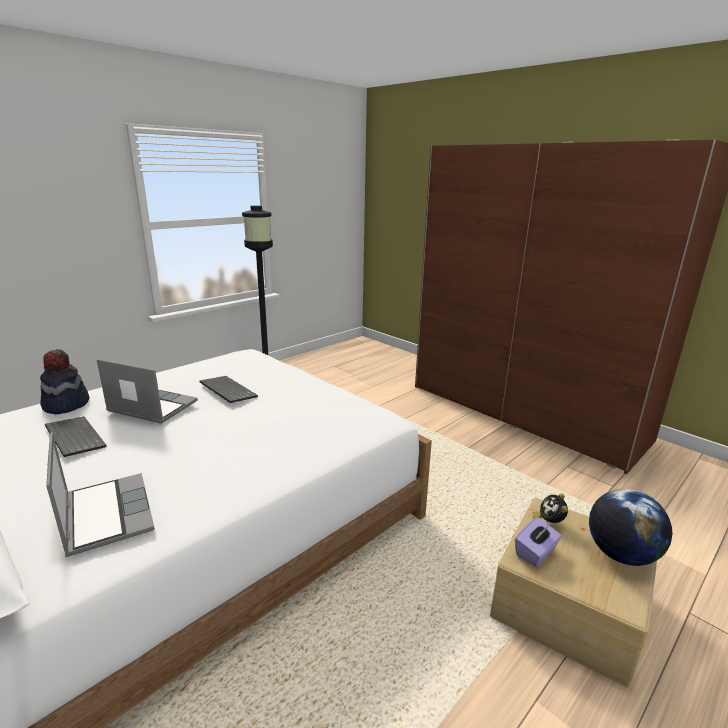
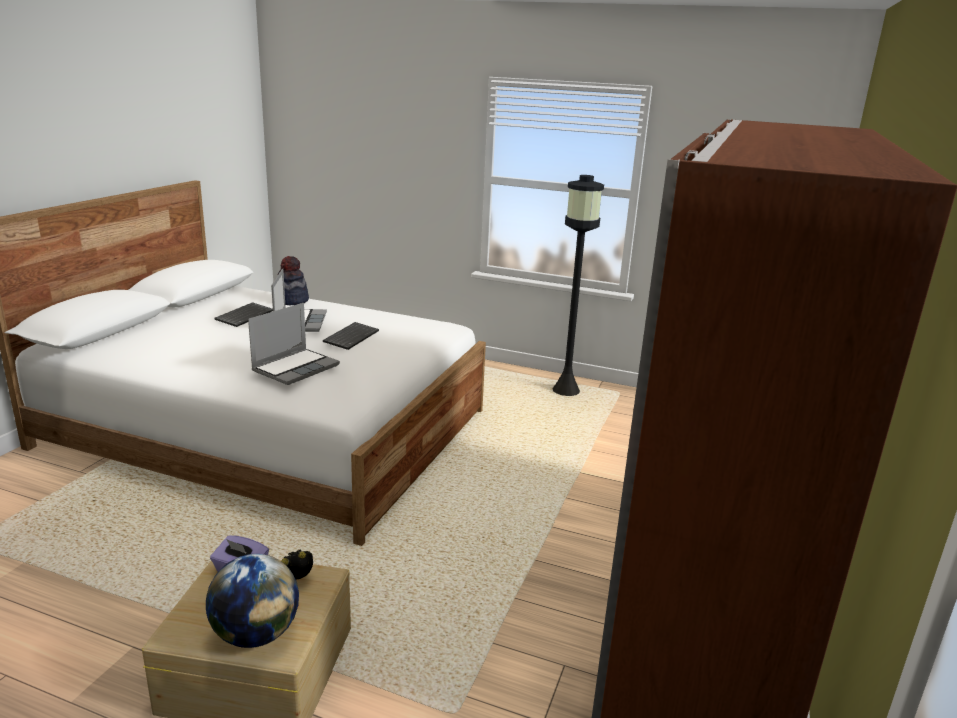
camera: 65 degrees right, 0 degrees up
laptop [46,432,155,557] -> laptop moved to [248,303,340,385]

